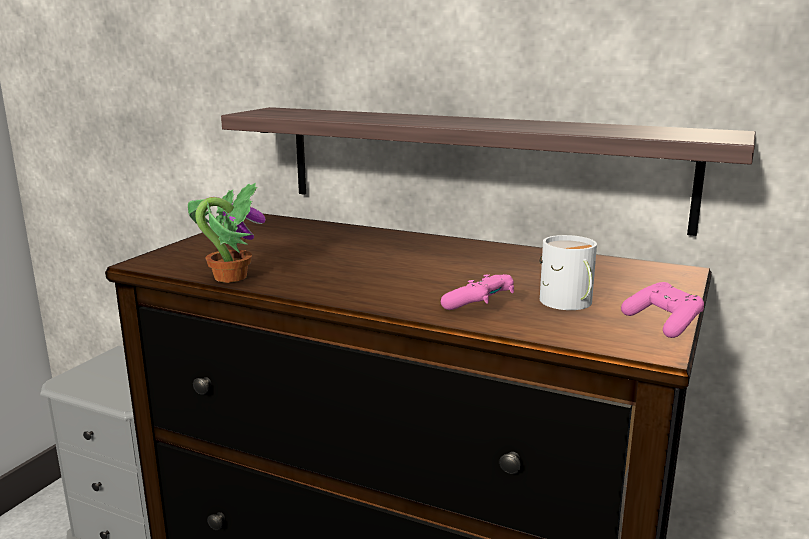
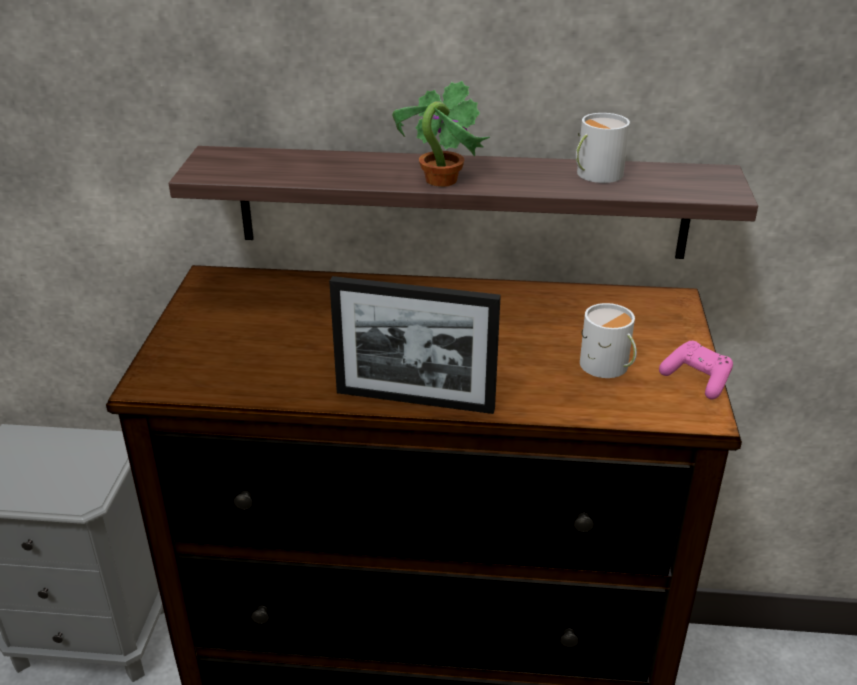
camera: 20 degrees left, 15 degrees up
potted plant [188,183,266,283] -> potted plant moved to [392,81,490,187]
pink game controller [441,274,514,310] -> none
none -> picture frame [329,276,501,414]
none -> white mug [576,113,630,183]

